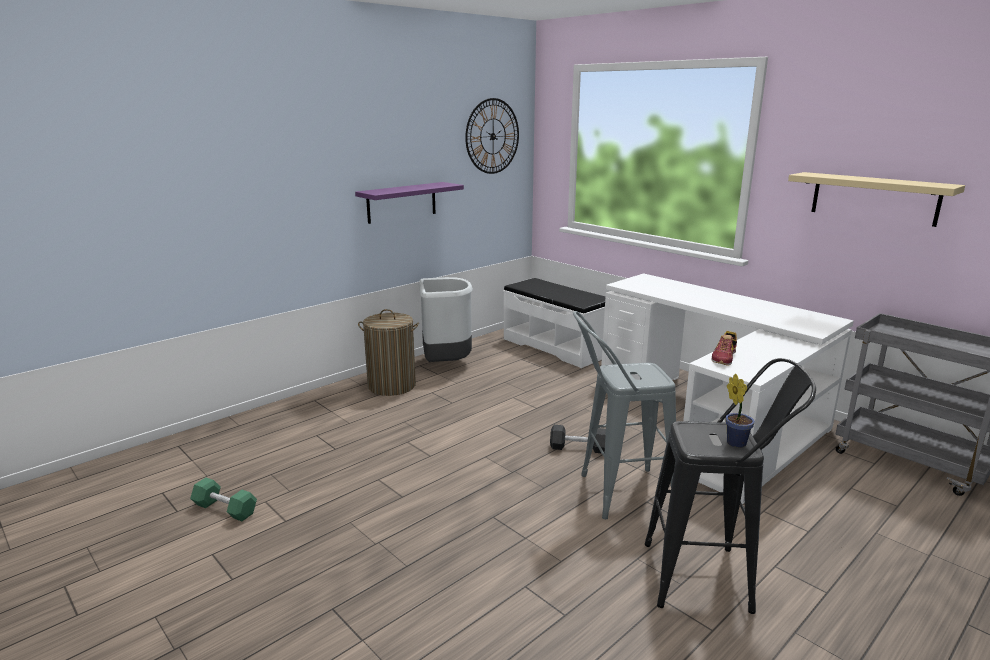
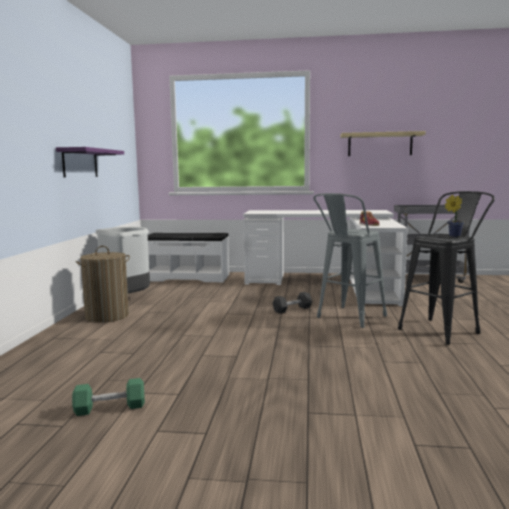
camera: 40 degrees left, 10 degrees down
wall clock [465,98,519,174] -> none

